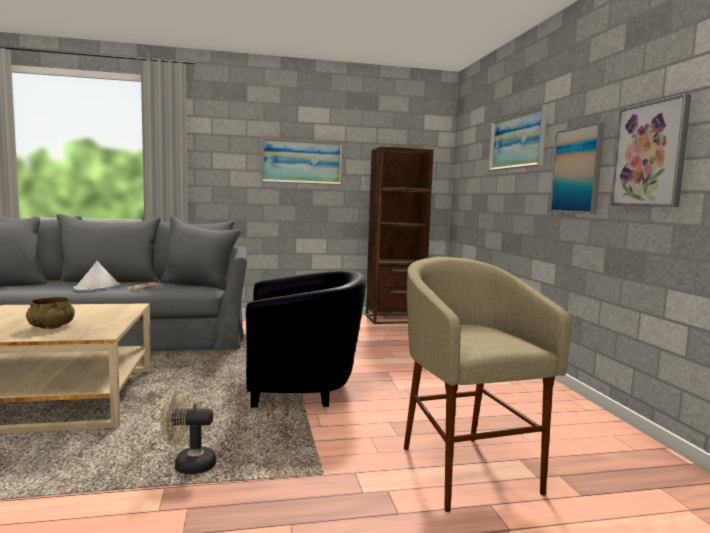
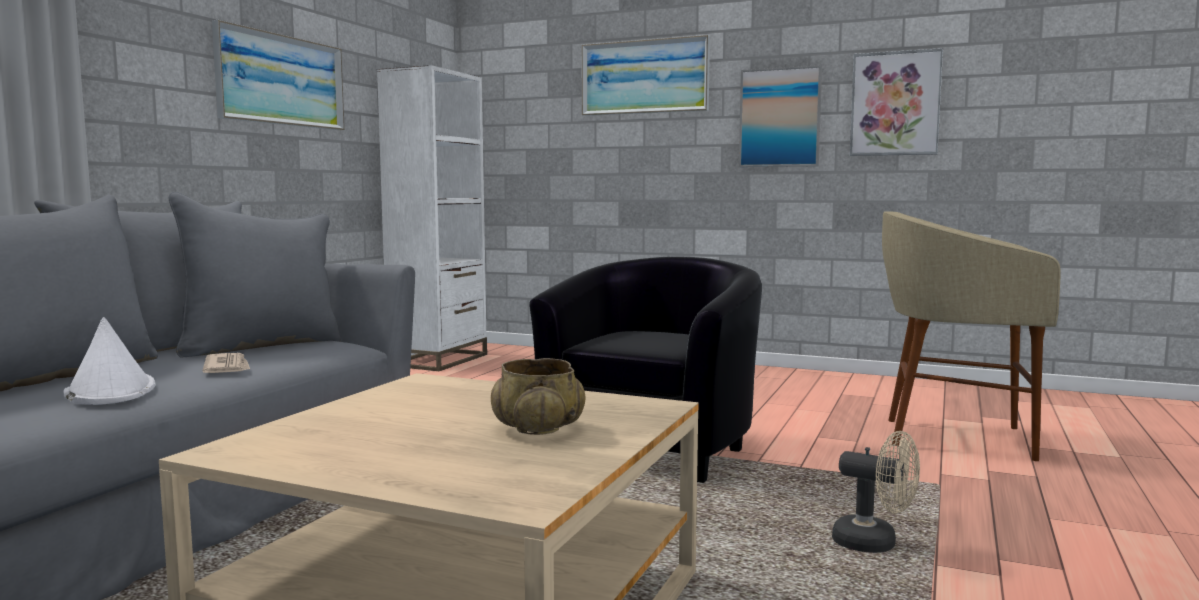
camera: 55 degrees left, 0 degrees up
beige fan [160,390,216,474] -> beige fan turned 90 degrees counterclockwise [832,431,920,553]
brown bookcase [366,147,434,324] -> white bookcase [377,65,487,371]

